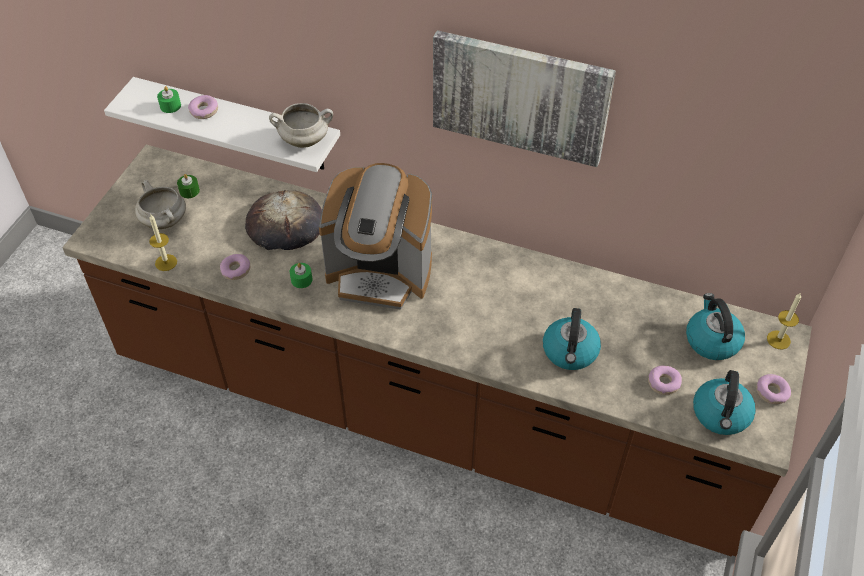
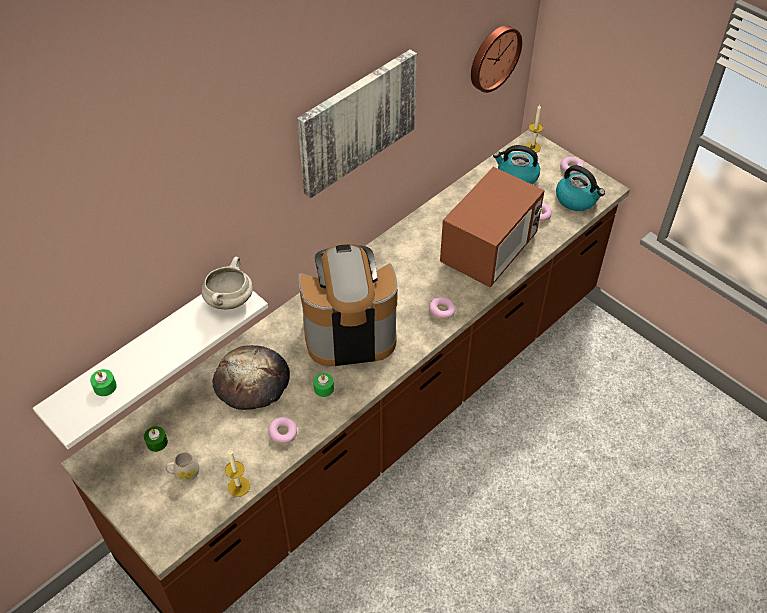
camera: 65 degrees left, 0 degrees up
white cooking pot [135,180,186,229] -> white mug [165,452,199,481]
donut [188,95,218,119] -> donut moved to [429,297,456,320]
coffee machine [319,163,432,310] -> coffee machine turned 135 degrees counterclockwise [299,244,398,367]
kettle [543,308,601,370] -> microwave [440,167,545,287]
none -> wall clock [471,25,522,93]

